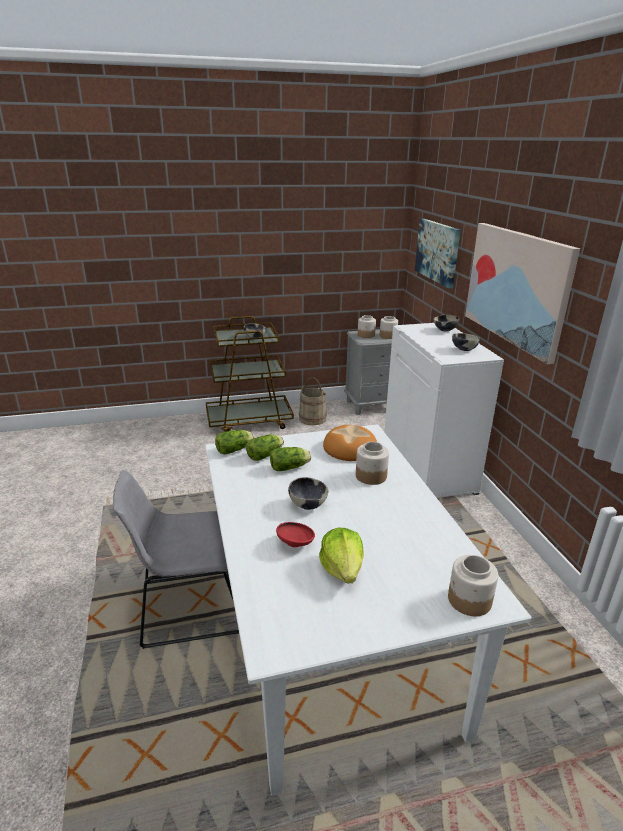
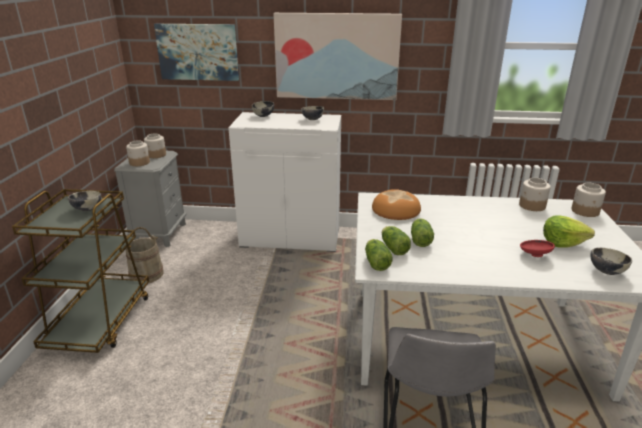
camera: 70 degrees left, 0 degrees up
bowl [288,477,328,510] -> bowl moved to [590,248,632,275]
jar [356,442,389,485] -> jar moved to [519,178,551,211]

